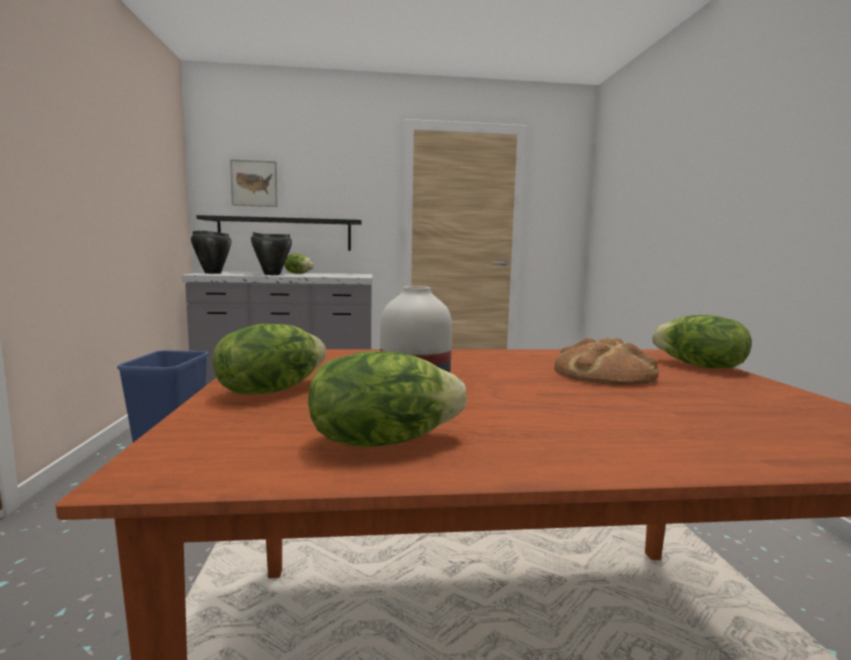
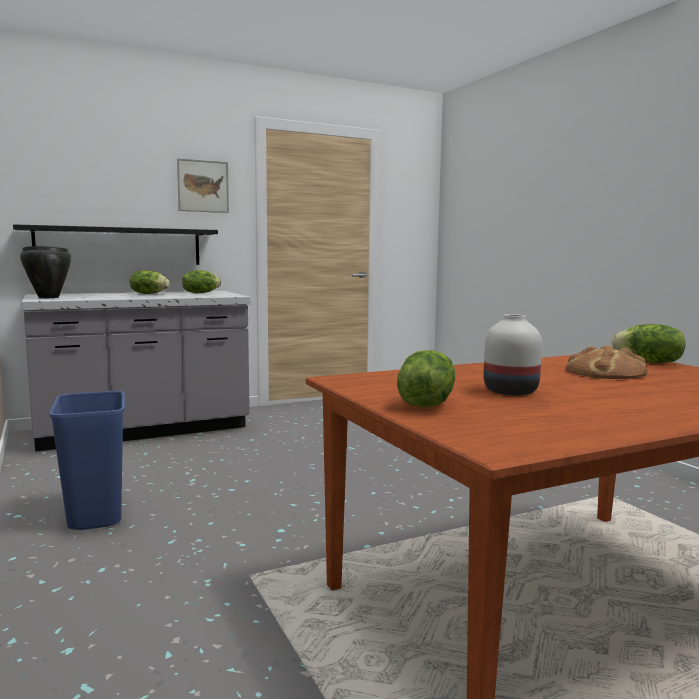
camera: 20 degrees left, 0 degrees up
picture [230,159,278,207] -> picture moved to [177,158,229,213]
black cooking pot [251,232,292,275] -> none
lettuce [308,351,467,447] -> lettuce moved to [182,270,221,293]

